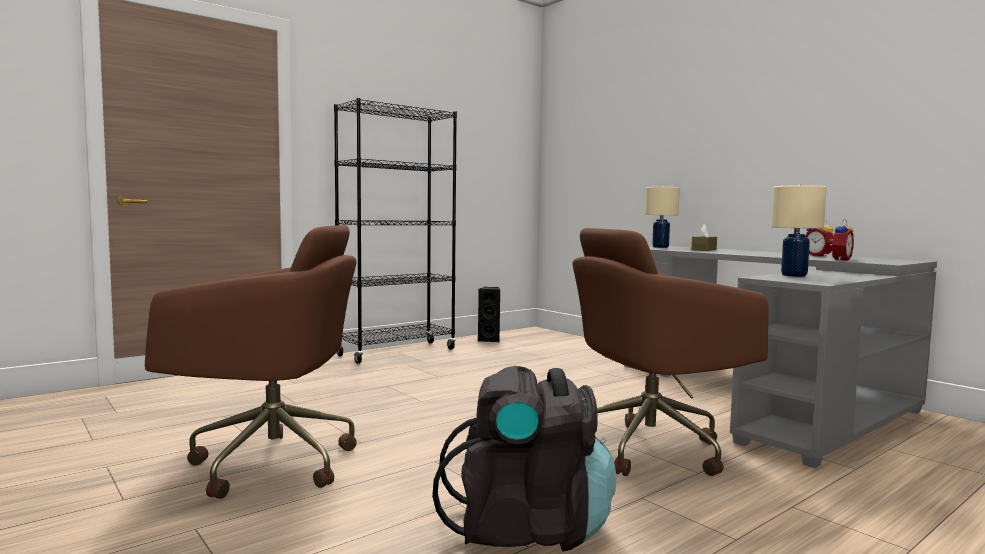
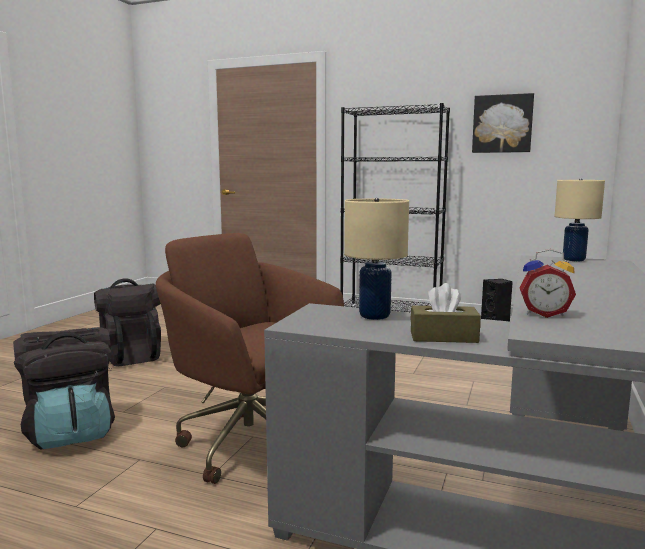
camera: 60 degrees right, 5 degrees up
brown office chair [145,225,357,499] -> black backpack [94,278,161,367]
brown tissue box [692,224,717,251] -> brown tissue box moved to [410,283,481,343]
alarm clock [805,220,833,257] -> none
none -> picture [472,93,534,153]

